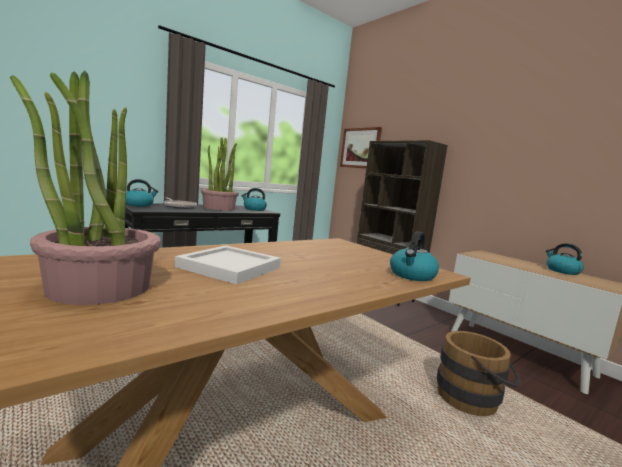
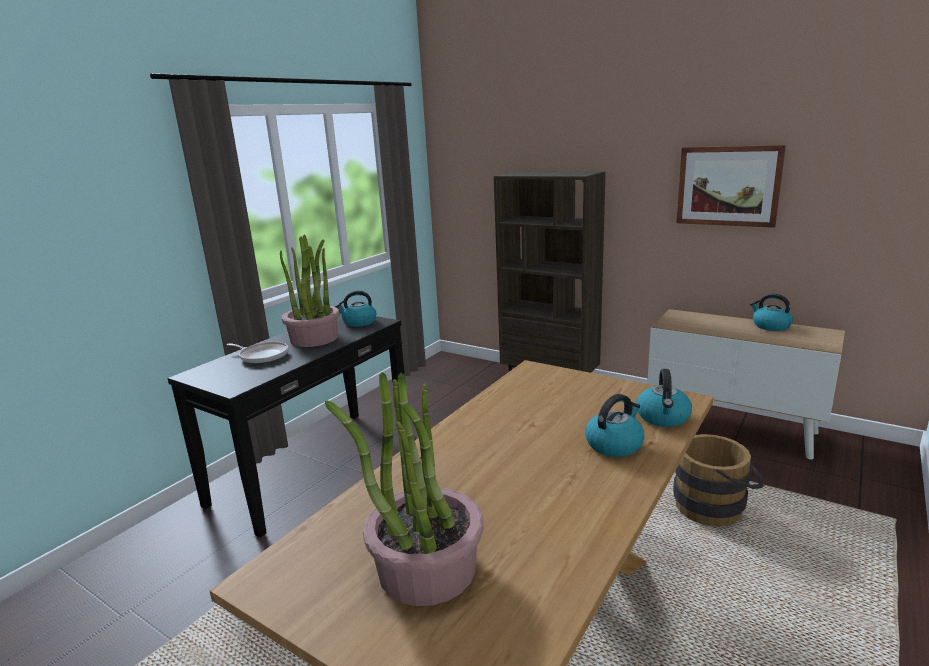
camera: 15 degrees left, 10 degrees up
kettle [126,179,158,206] -> kettle moved to [585,394,645,457]
white tray [175,245,281,284] -> none
picture [340,127,382,169] -> picture moved to [676,145,786,228]

